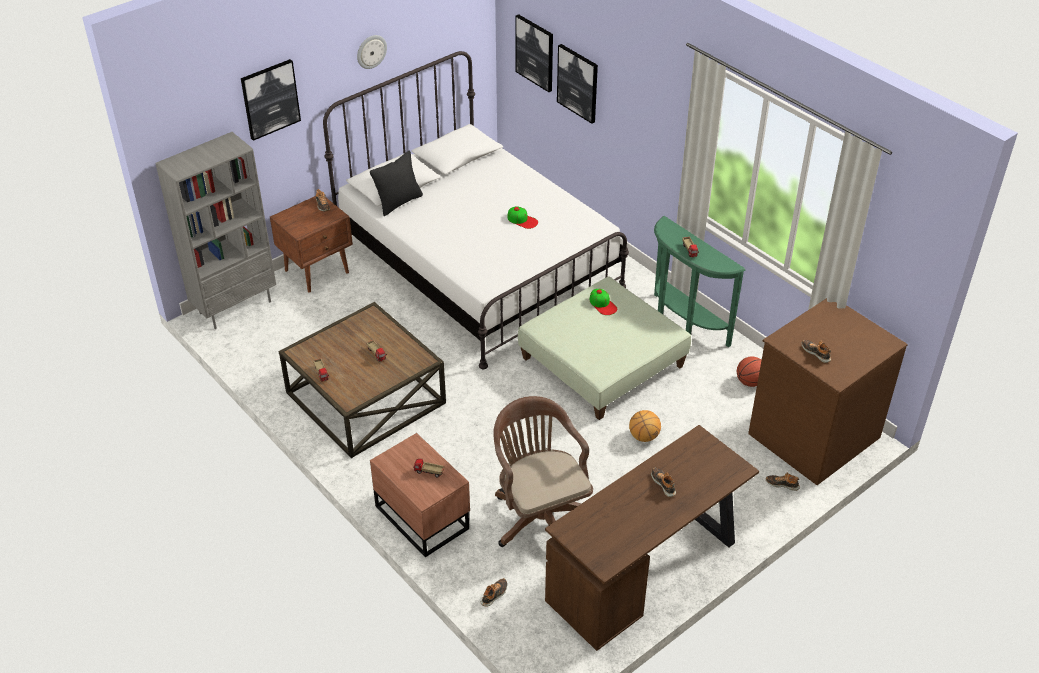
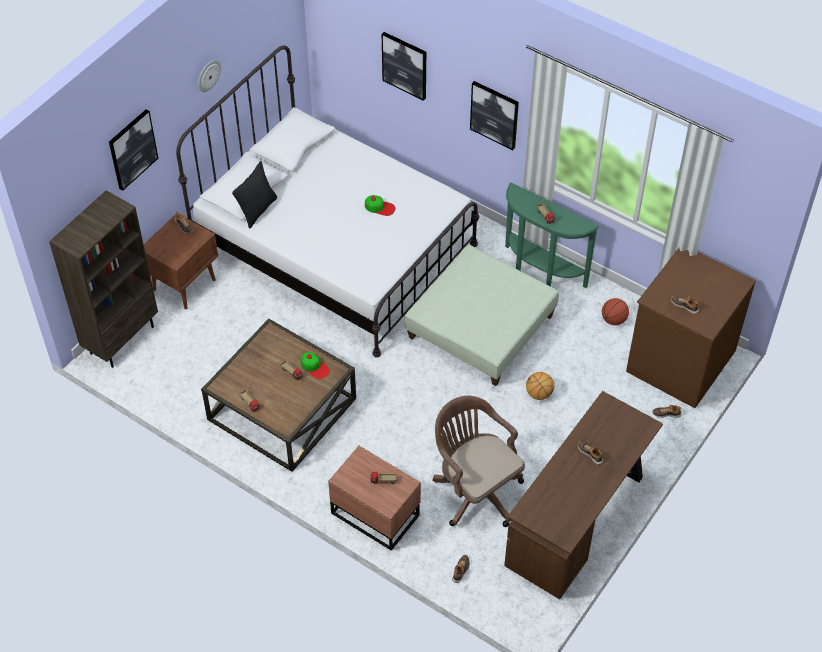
camera: 15 degrees left, 10 degrees up
grey bookcase [155,132,276,329] -> brown bookcase [49,190,158,368]
picture [515,14,553,92] -> picture moved to [470,81,519,150]
cap [590,289,617,315] -> cap moved to [301,352,330,379]

